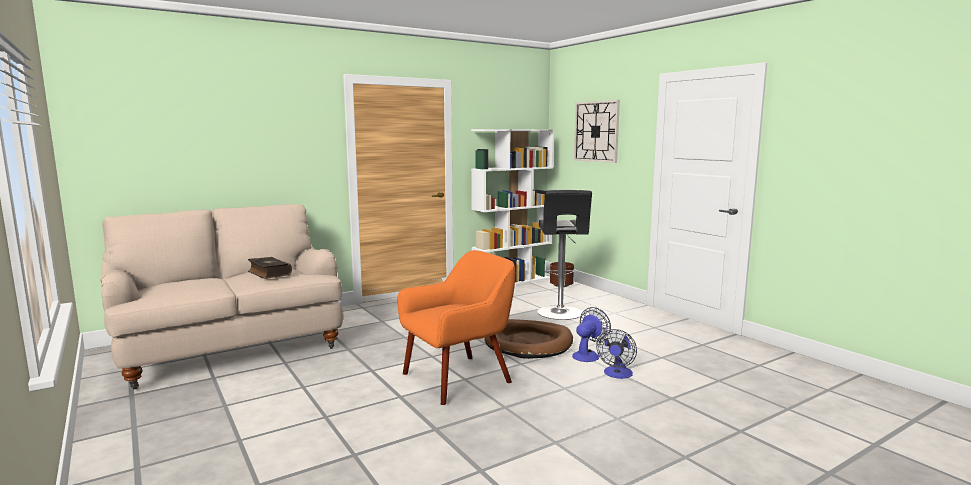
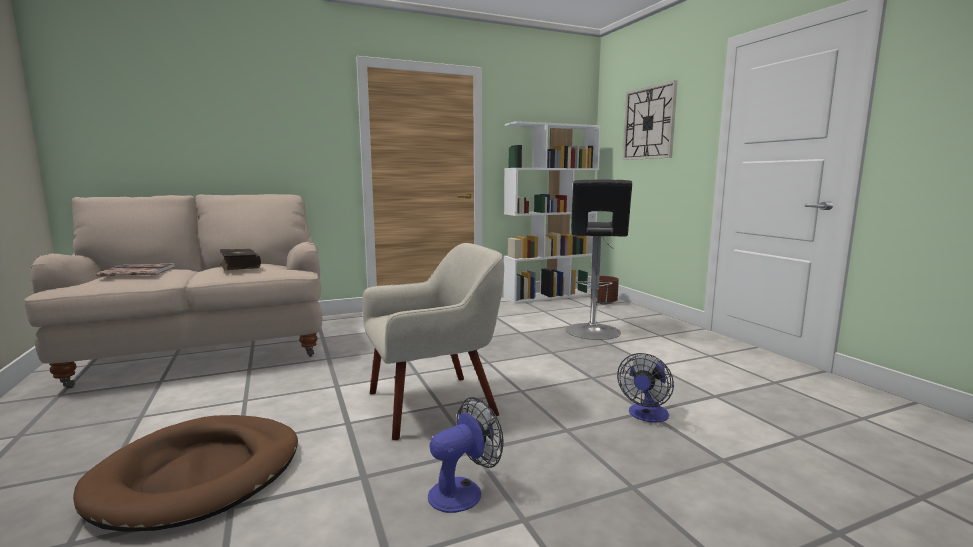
camera: 10 degrees right, 0 degrees up
orange armchair [397,250,515,405] -> beige armchair [362,243,504,440]
brown dog bed [485,319,573,359] -> brown dog bed moved to [73,415,298,532]
fan [572,307,611,362] -> fan moved to [428,397,504,513]
none -> book [96,263,175,276]

